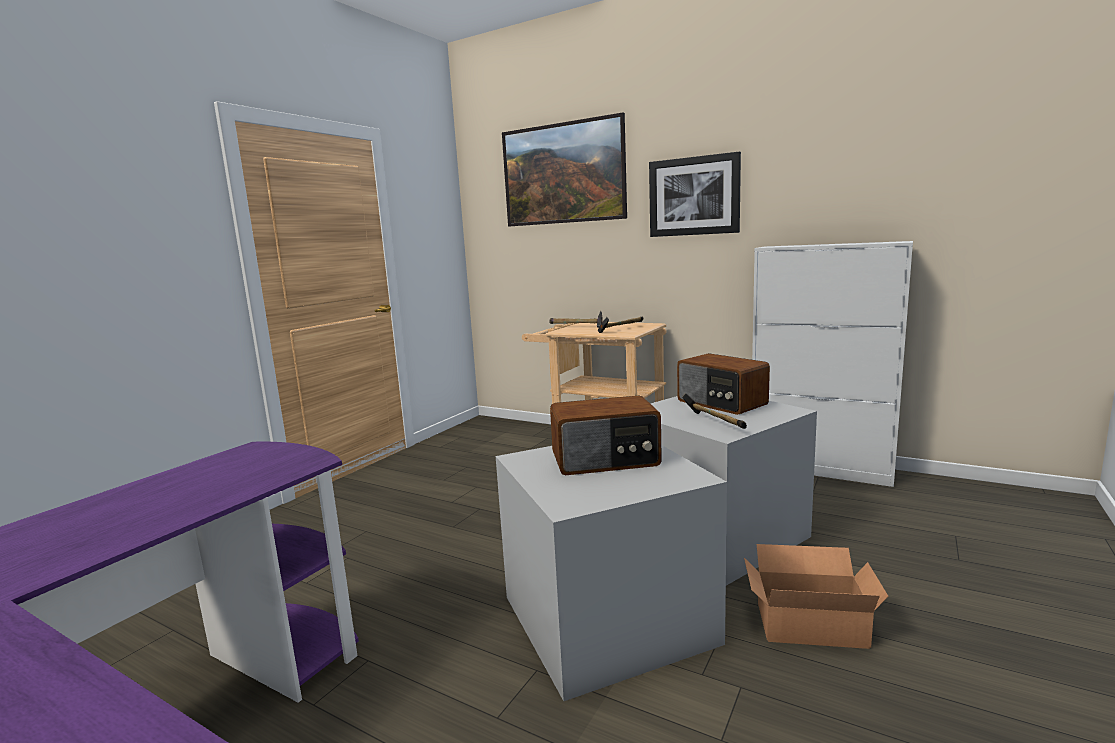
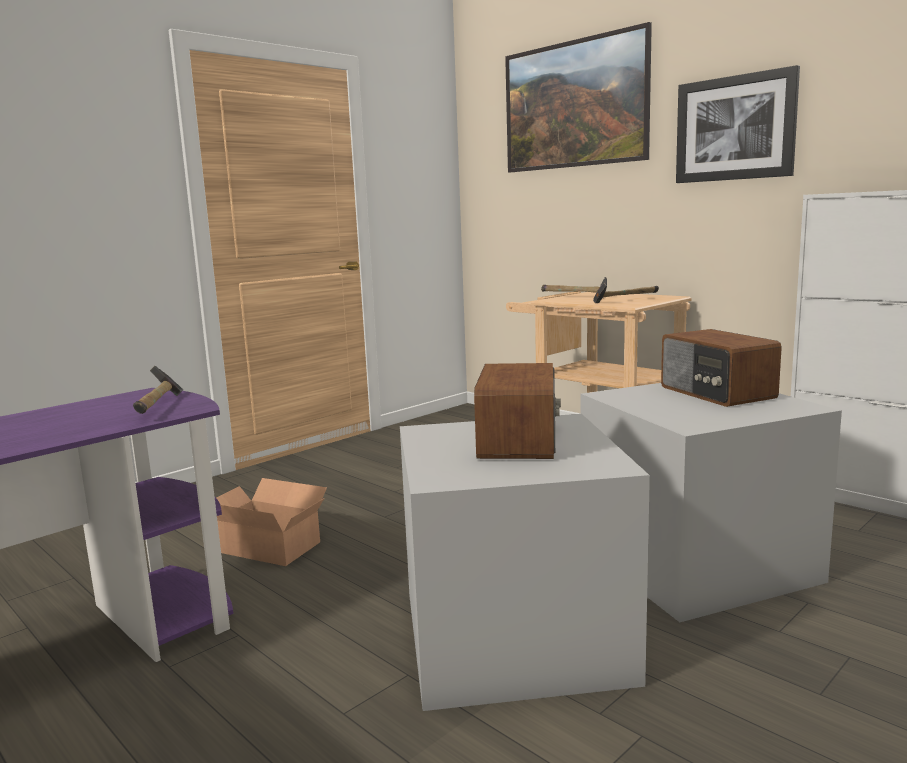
camera: 15 degrees right, 0 degrees up
radio [550,396,662,475] -> radio turned 90 degrees counterclockwise [474,363,561,459]
hammer [682,393,747,429] -> hammer moved to [133,366,183,414]
cardboard box [744,544,888,649] -> cardboard box moved to [216,478,327,566]

